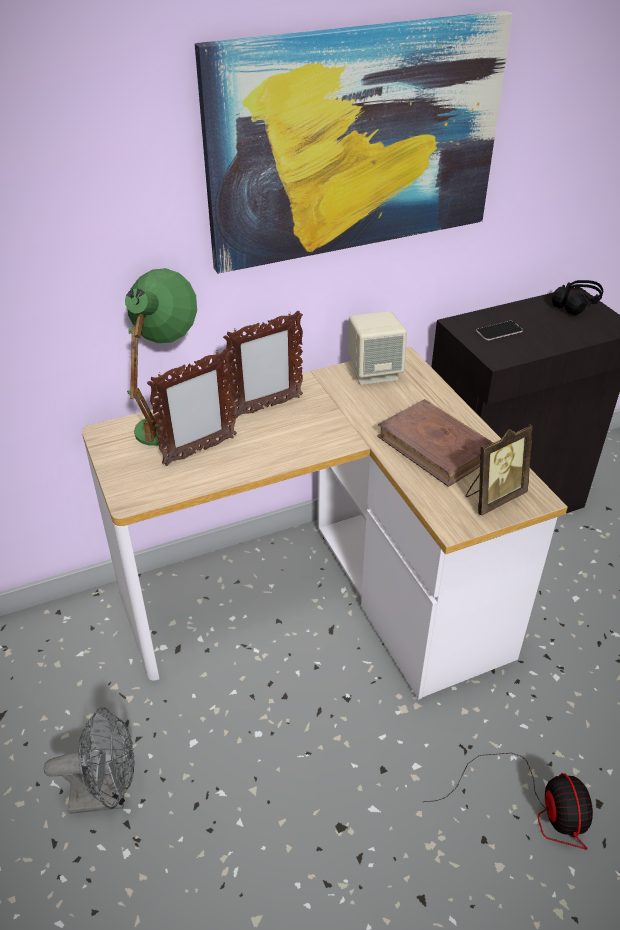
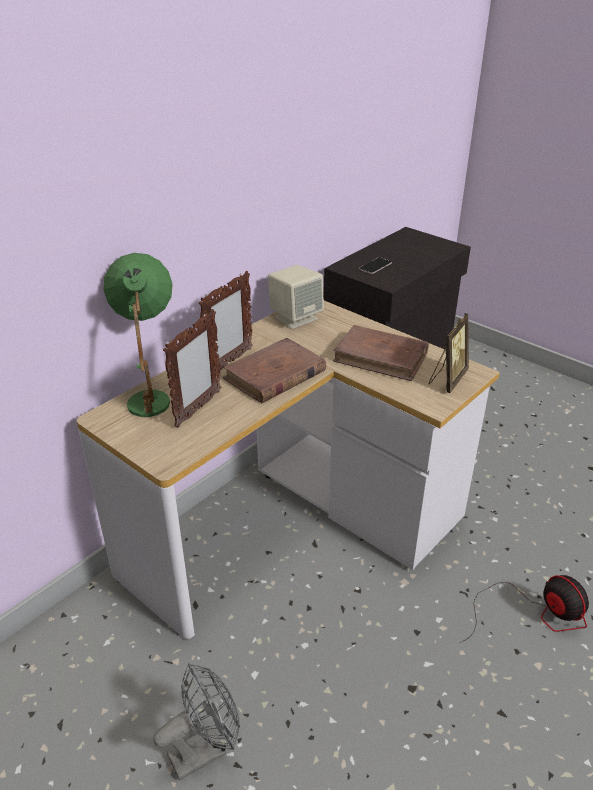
camera: 25 degrees left, 5 degrees down
picture [195,11,513,274] -> none
black headphones [552,280,603,315] -> none
none -> brown book [223,338,326,403]

